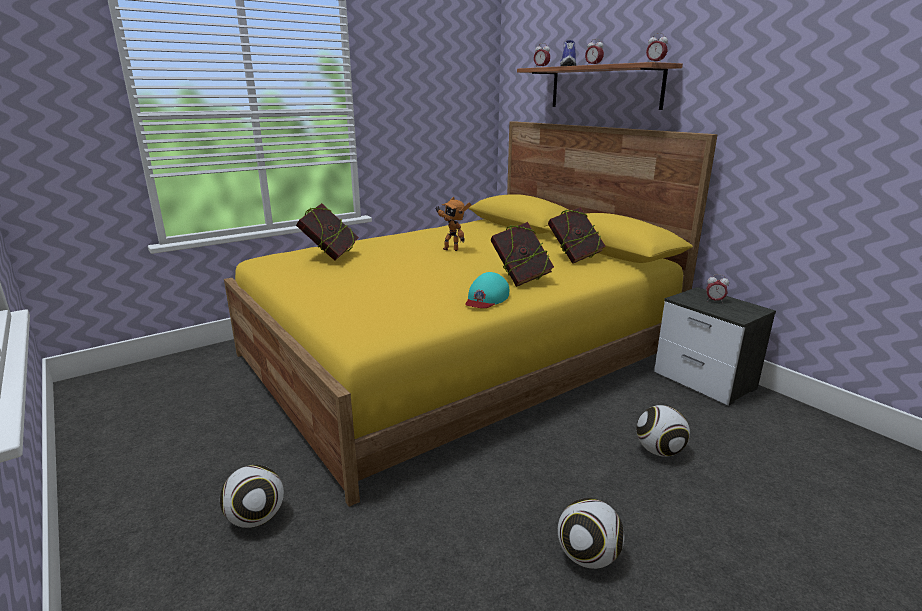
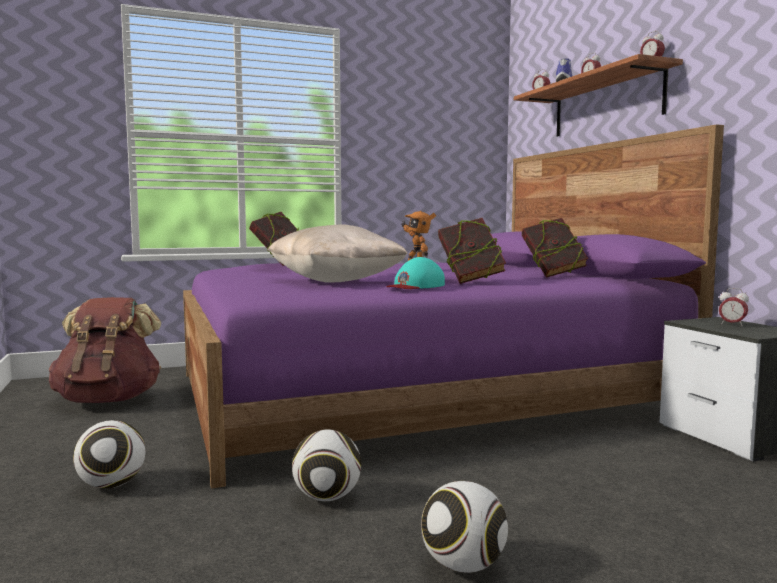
camera: 15 degrees right, 15 degrees down
yellow bed [224,121,718,507] -> purple bed [183,124,724,488]
football [636,405,690,457] -> football moved to [292,429,361,501]
none -> brown backpack [49,297,161,403]
none -> beige pillow [267,224,407,283]

